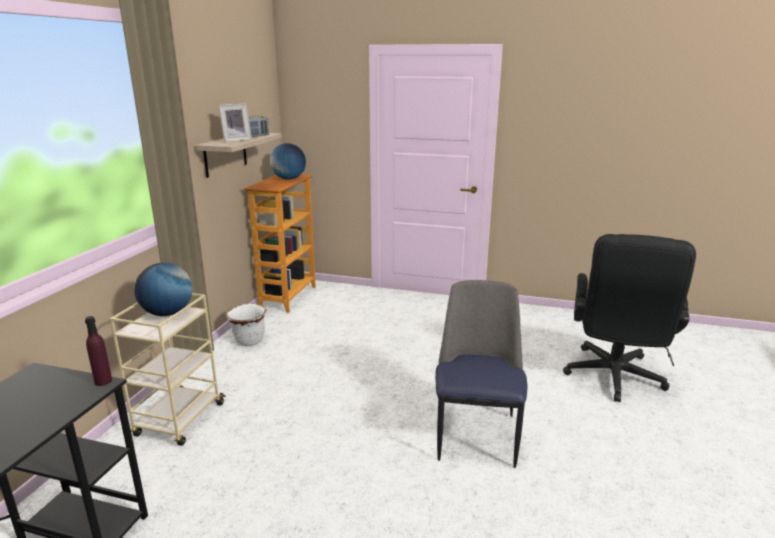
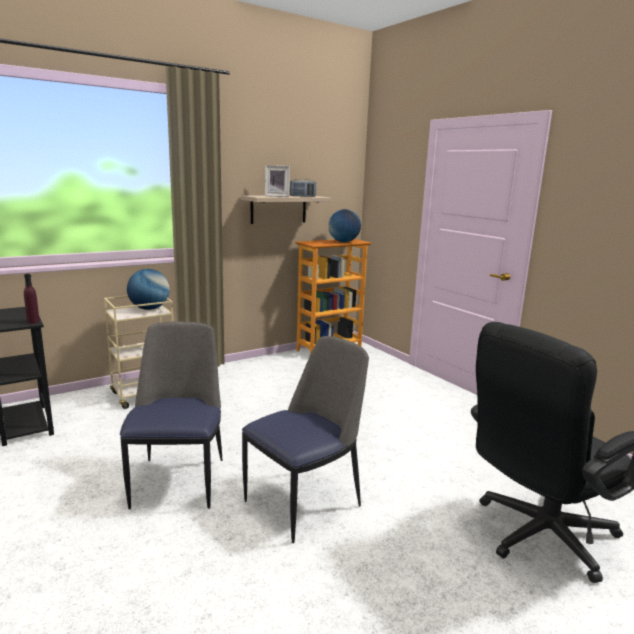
camera: 40 degrees right, 5 degrees down
white planter [225,304,267,346] -> none
none -> chair [120,322,222,509]

